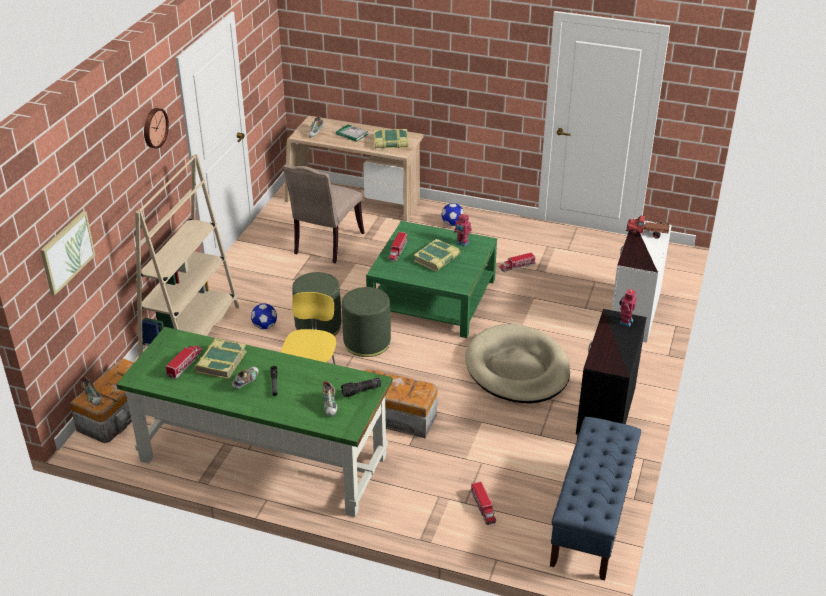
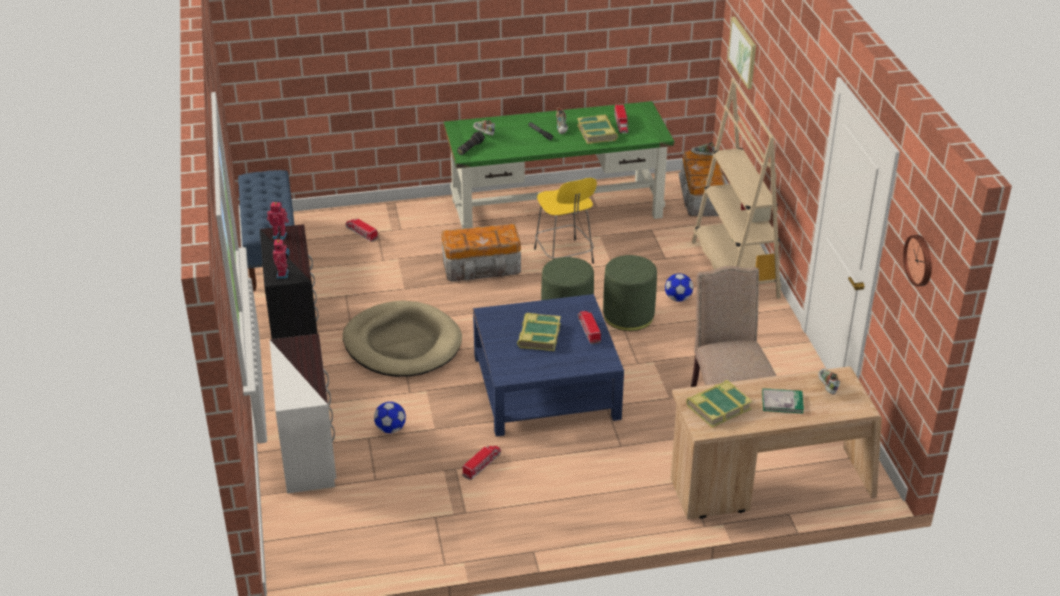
camera: 150 degrees right, 0 degrees up
wall clock [144,108,169,149] -> wall clock moved to [903,235,932,286]
green coffee table [366,221,497,338] -> blue coffee table [473,294,624,437]
football [442,203,464,226] -> football moved to [374,402,406,433]
toy robot [454,213,472,247] -> toy robot moved to [267,202,289,240]
toy truck [626,216,670,239] -> none

